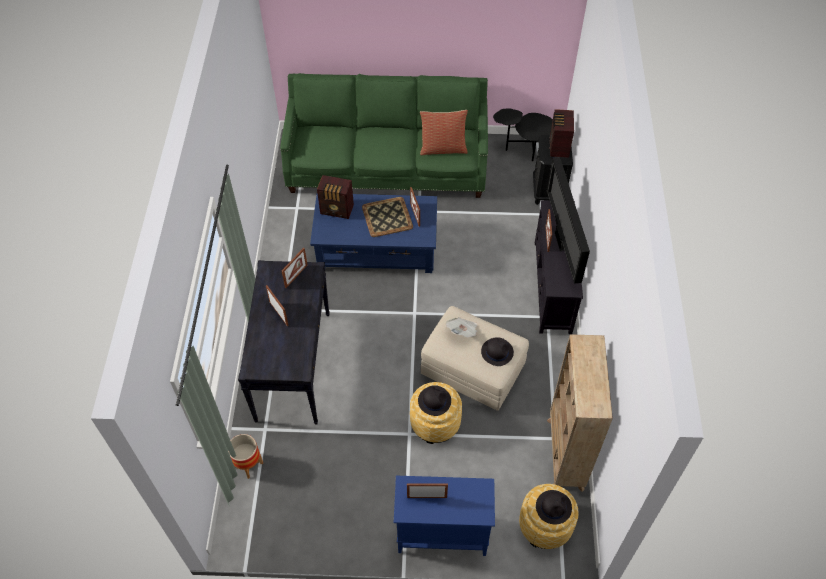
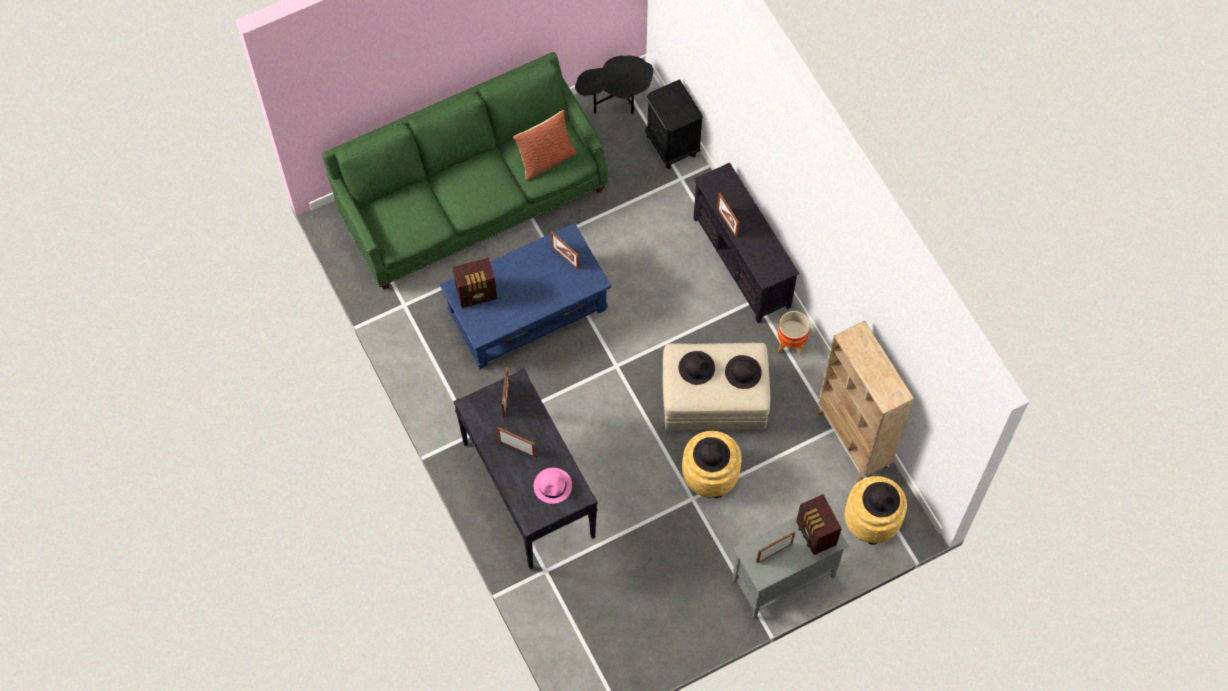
camera: 30 degrees left, 10 degrees up
planter [228,434,263,479] -> planter moved to [777,311,810,355]
tray [362,197,413,237] -> none
blue cabinet [394,476,495,556] -> grey cabinet [732,517,849,618]
newspaper [446,317,478,337] -> black hat [679,351,715,385]
television [547,157,590,284] -> none
radio [549,109,574,158] -> radio moved to [796,494,842,555]
none -> pink hat [534,468,572,504]

